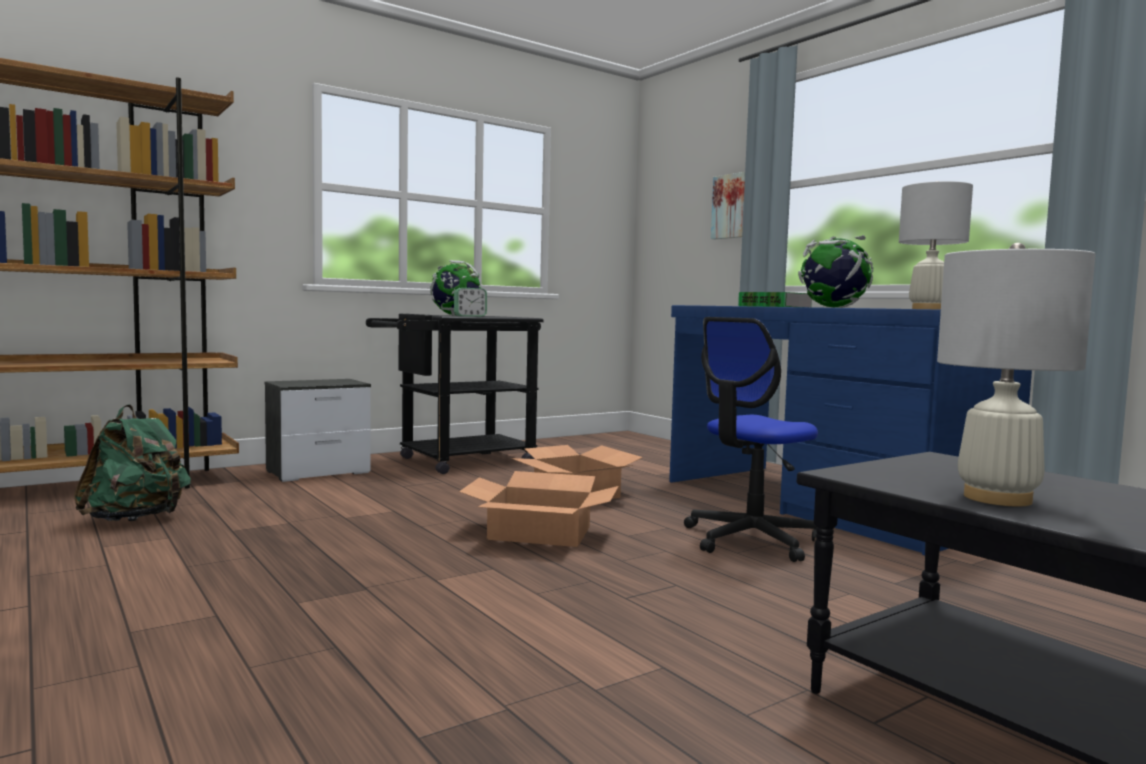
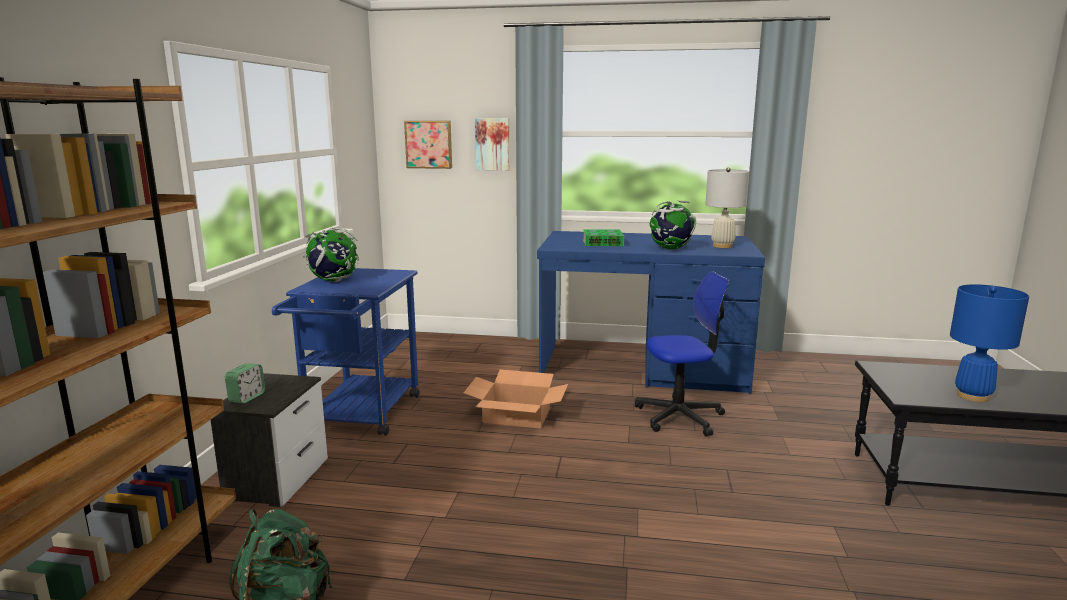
camera: 45 degrees left, 10 degrees up
black cart [366,314,544,474] -> blue cart [272,268,420,436]
alarm clock [454,288,487,317] -> alarm clock moved to [225,363,265,403]
cardboard box [459,471,619,547] -> none
office chair [684,317,818,562] -> office chair turned 105 degrees counterclockwise [635,272,730,437]
white table lamp [937,243,1096,507] -> blue table lamp [950,284,1029,402]
none -> picture [404,121,452,169]

